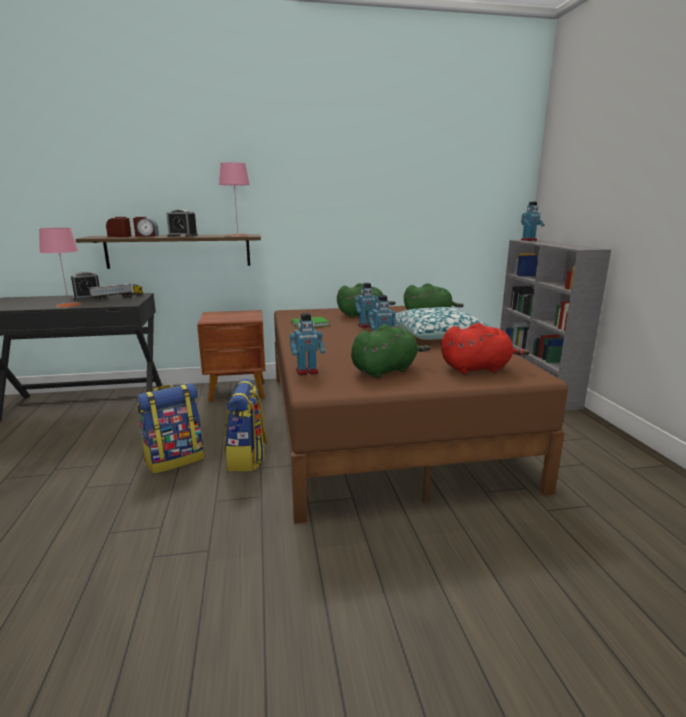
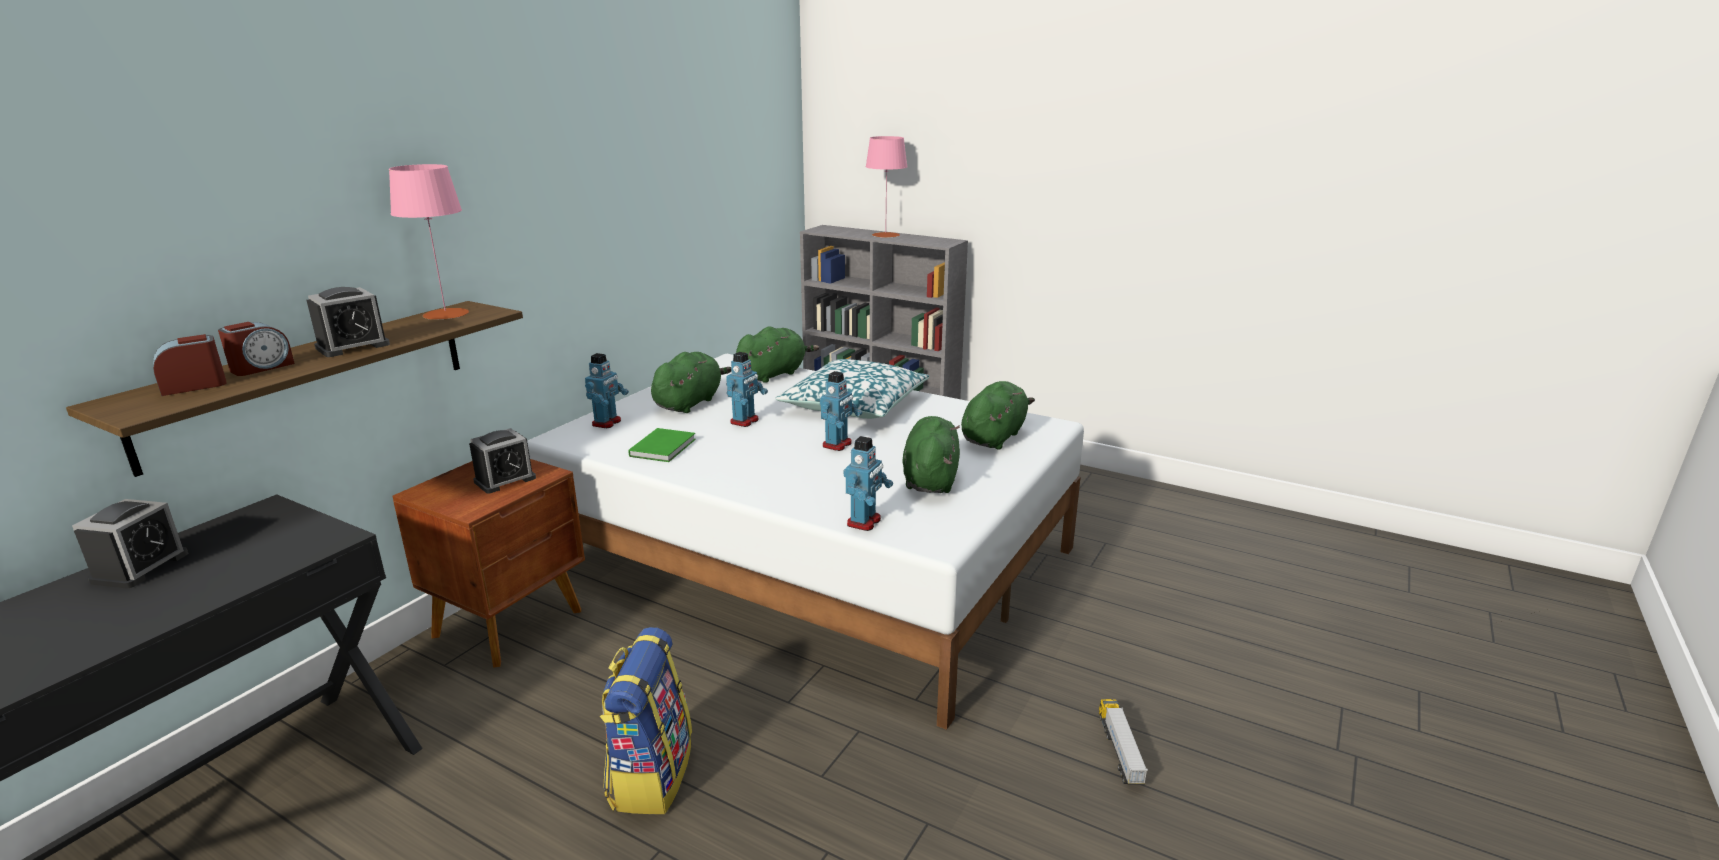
camera: 50 degrees left, 5 degrees up
pink table lamp [39,228,81,307] -> pink table lamp moved to [866,136,908,238]
toy truck [88,283,143,301] -> toy truck moved to [1099,699,1148,785]
backpack [223,379,268,472] -> none
brown bed [274,306,568,524] -> white bed [527,354,1084,730]
red plush toy [441,323,530,374] -> green plush toy [961,381,1035,450]
toy robot [521,202,545,241] -> toy robot moved to [585,353,629,428]
none -> alarm clock [469,428,536,494]

